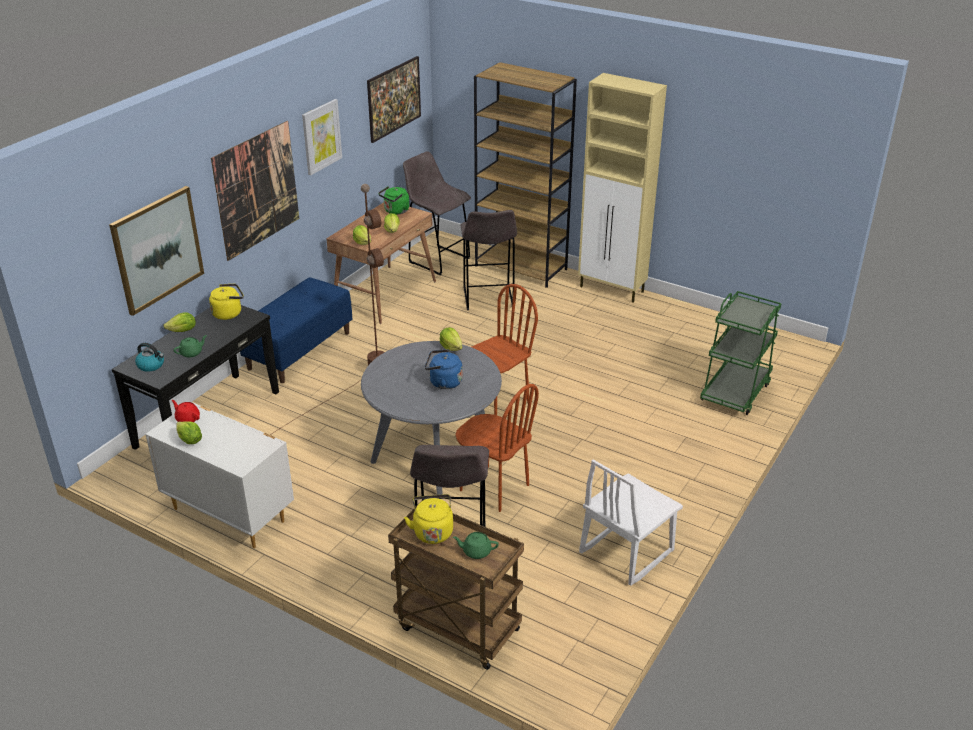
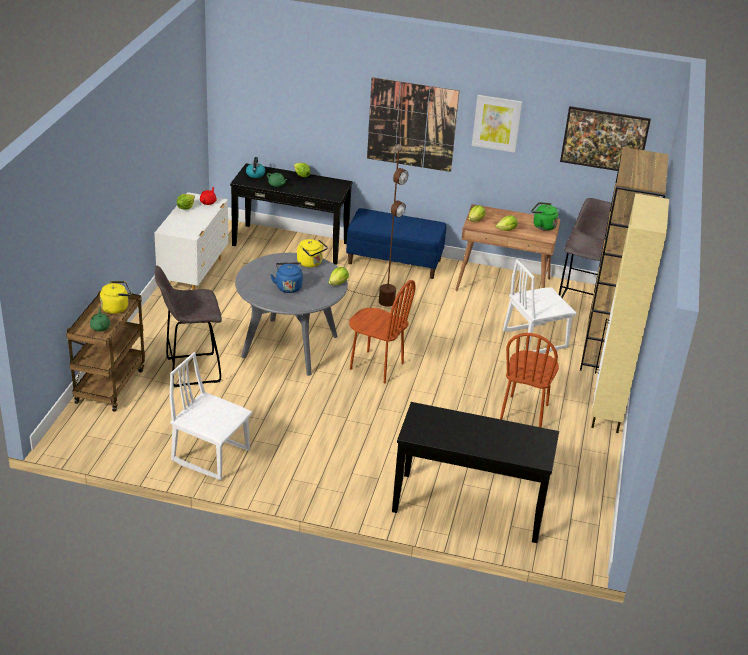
camera: 70 degrees right, 0 degrees up
picture [109,186,204,316] -> none
yellow kettle [209,284,244,320] -> yellow kettle moved to [297,239,328,267]
brown chair [456,384,539,512] -> brown chair moved to [500,333,559,427]
grey stool [460,210,517,310] -> white chair [503,259,577,354]
green cart [700,291,782,415] -> black console table [392,402,559,543]

